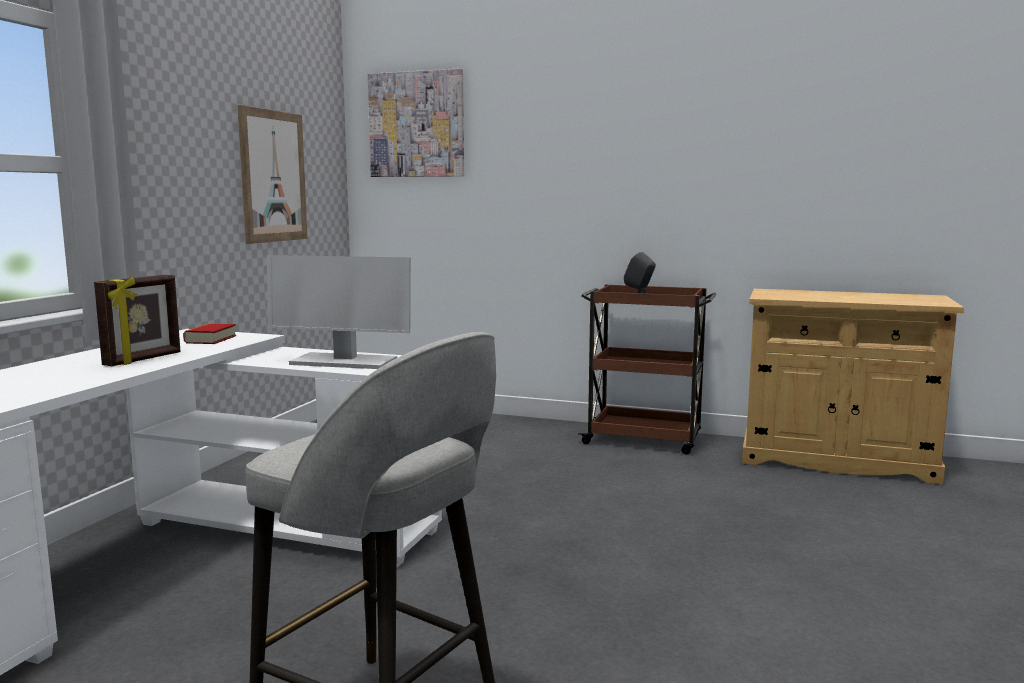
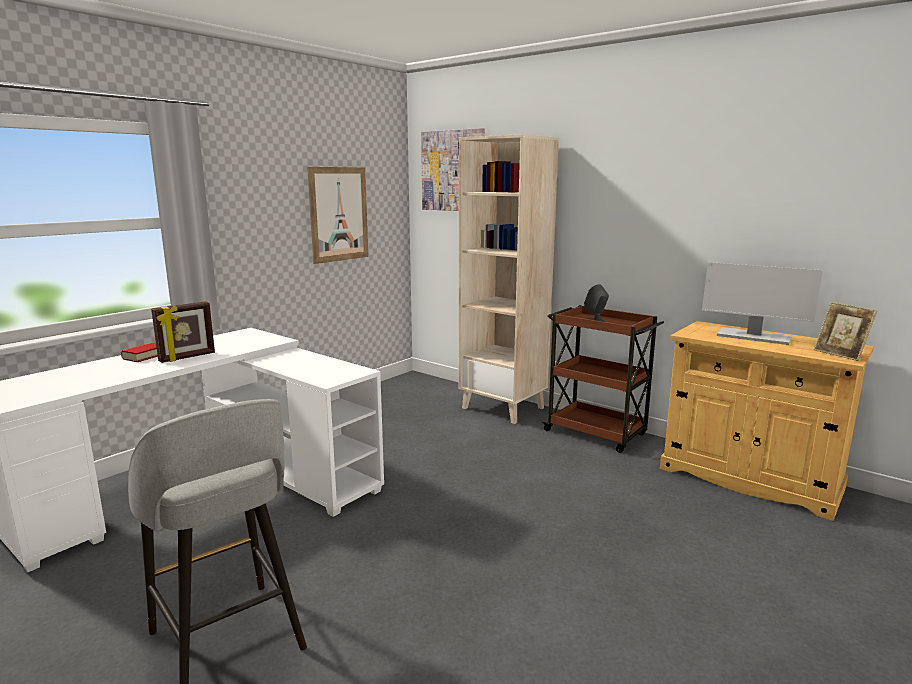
camera: 20 degrees right, 5 degrees up
book [183,324,236,344] -> book moved to [121,343,158,362]
monitor [267,255,411,369] -> monitor moved to [702,262,823,345]
none -> beige bookcase [459,134,559,424]
none -> picture frame [814,302,877,361]

